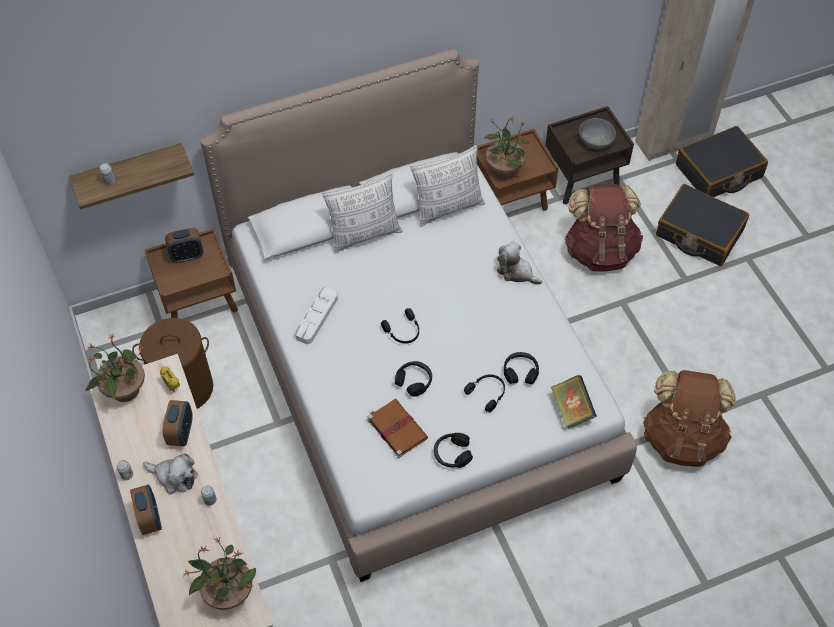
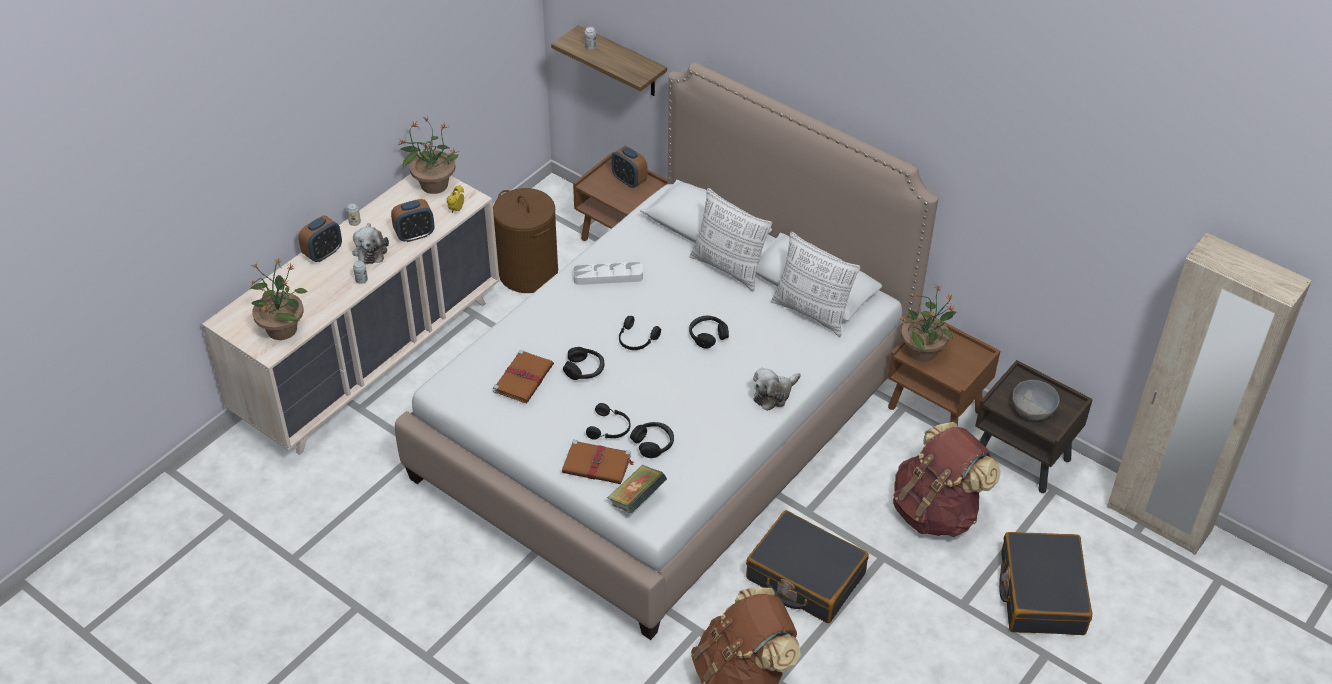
camera: 60 degrees right, 10 degrees down
black headphones [434,433,473,468] -> black headphones moved to [689,316,729,349]
plush toy [497,242,542,285] -> plush toy turned 135 degrees counterclockwise [753,368,801,411]
black suitcase [676,126,768,197] -> black suitcase moved to [746,510,869,623]
none -> brown book [562,440,634,484]

